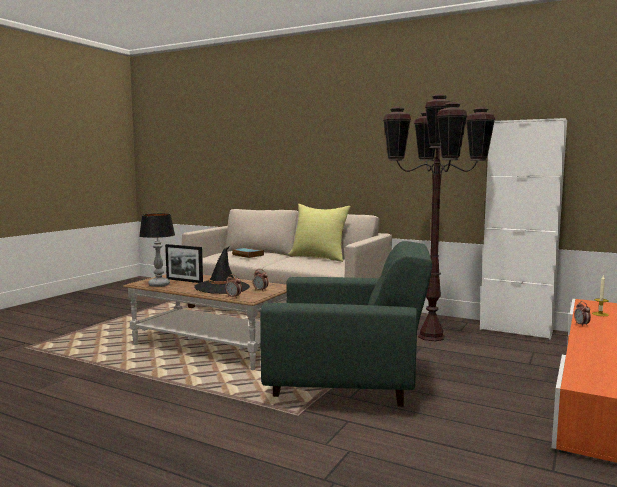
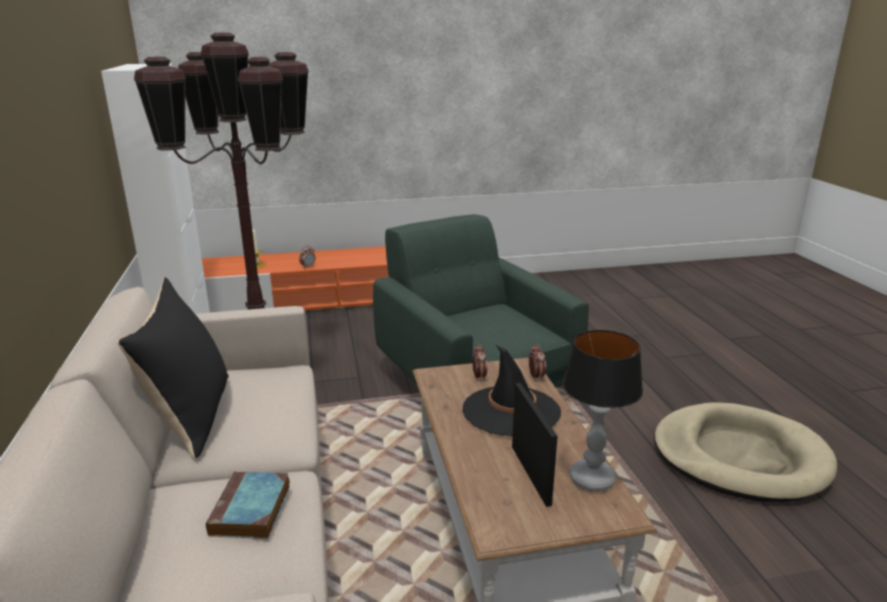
camera: 130 degrees left, 15 degrees up
yellow pillow [288,204,351,262] -> black pillow [118,278,229,458]
none -> beige dog bed [654,402,837,502]

